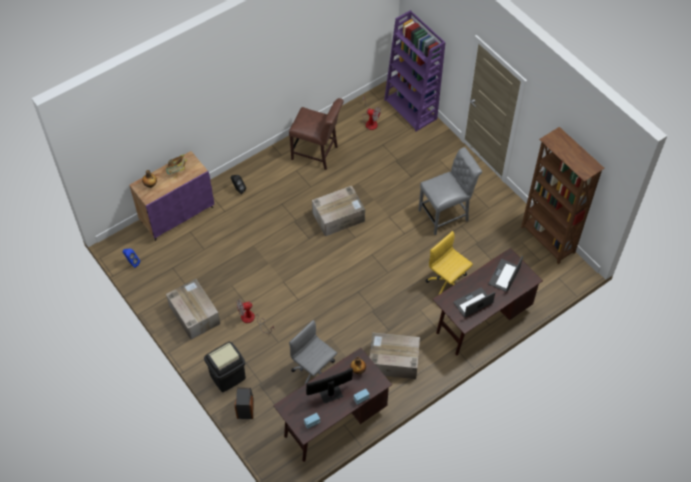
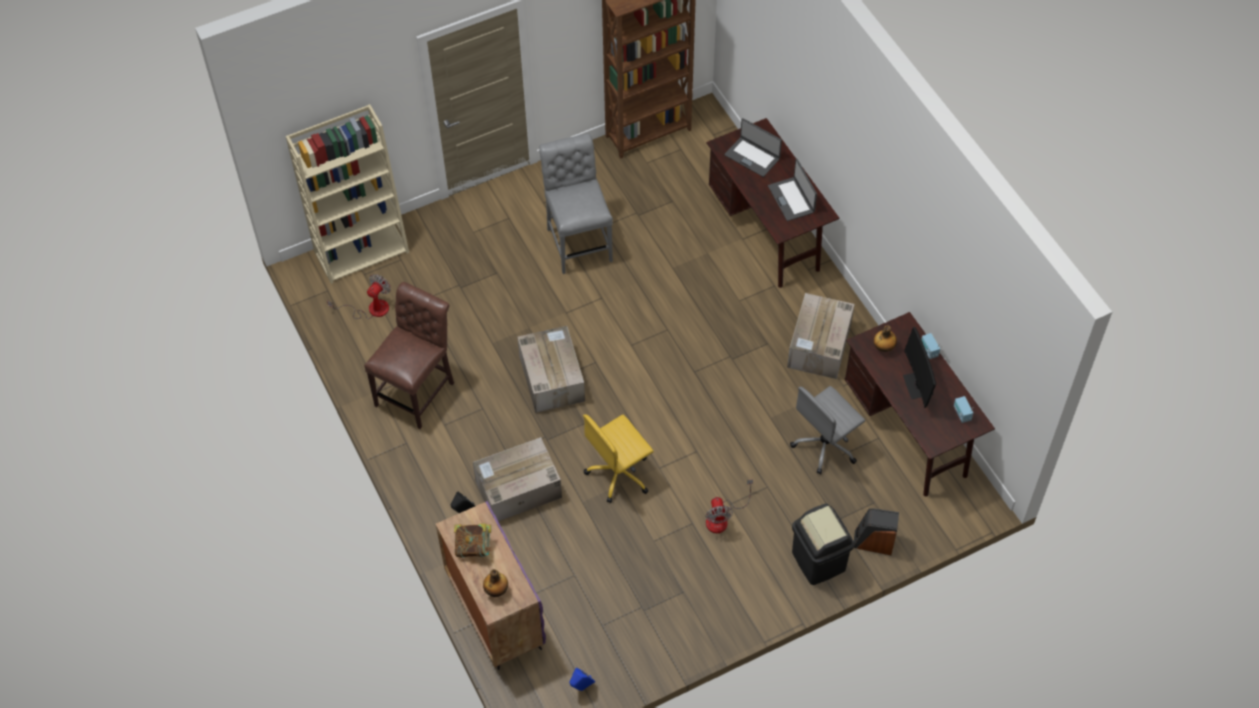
camera: 80 degrees left, 0 degrees up
cardboard box [166,279,220,340] -> cardboard box moved to [473,437,562,521]
purple bookcase [384,10,446,131] -> beige bookcase [286,104,409,284]
yellow office chair [426,231,473,294] -> yellow office chair moved to [583,414,654,503]

